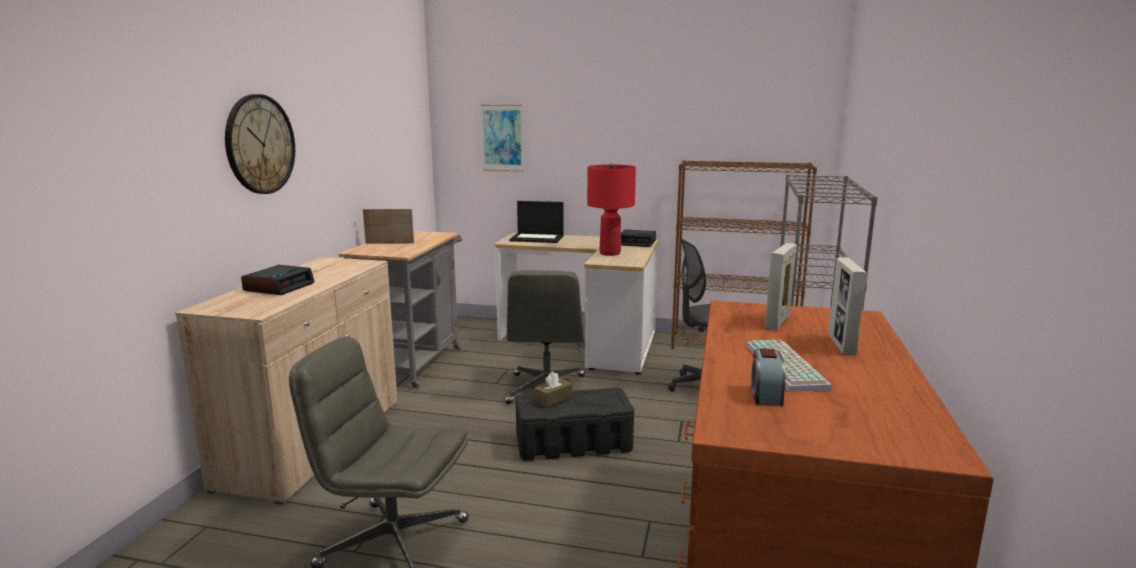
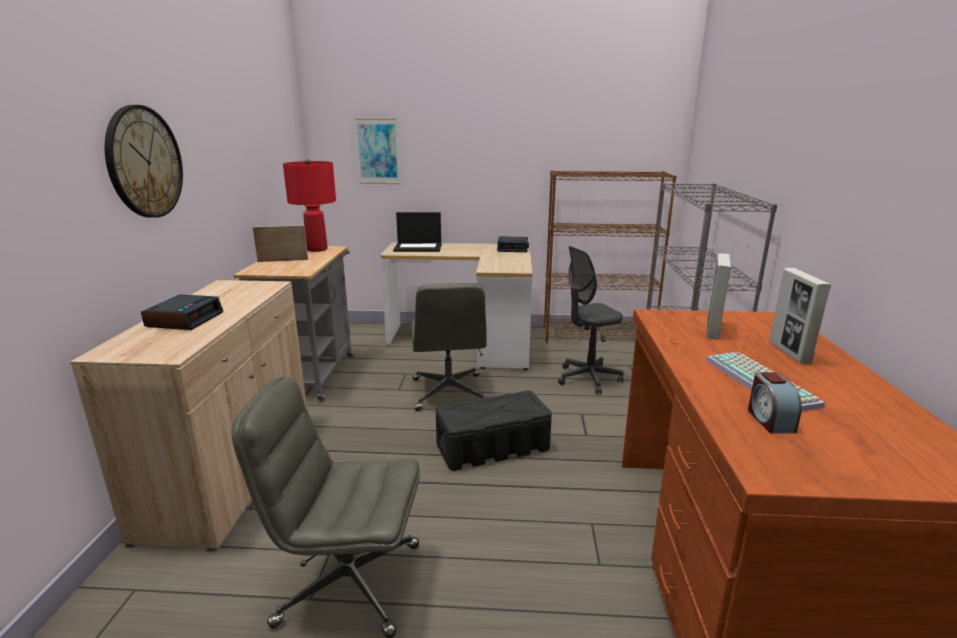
camera: 10 degrees left, 5 degrees up
brown tissue box [535,372,572,407] -> none
red table lamp [587,163,636,256] -> red table lamp moved to [283,159,336,252]

